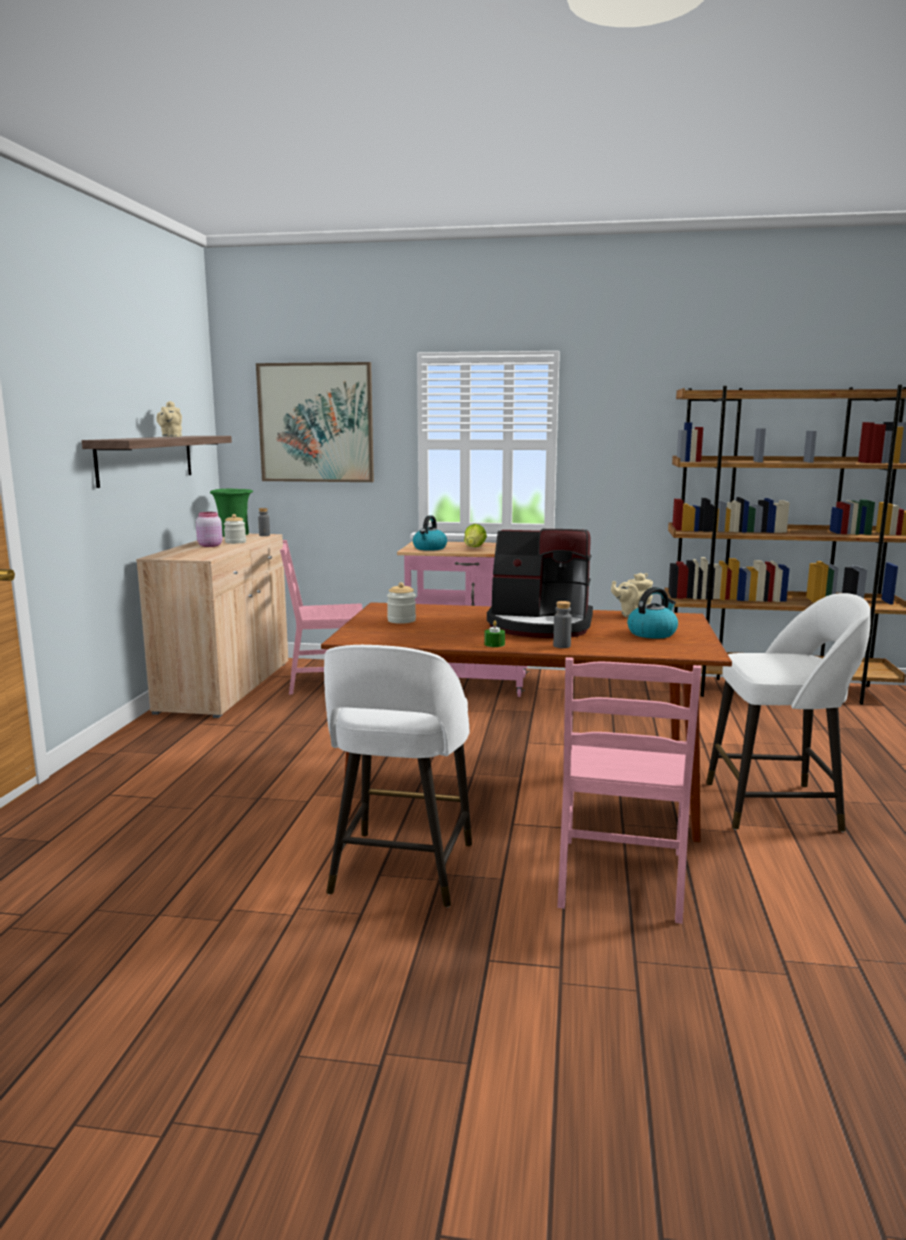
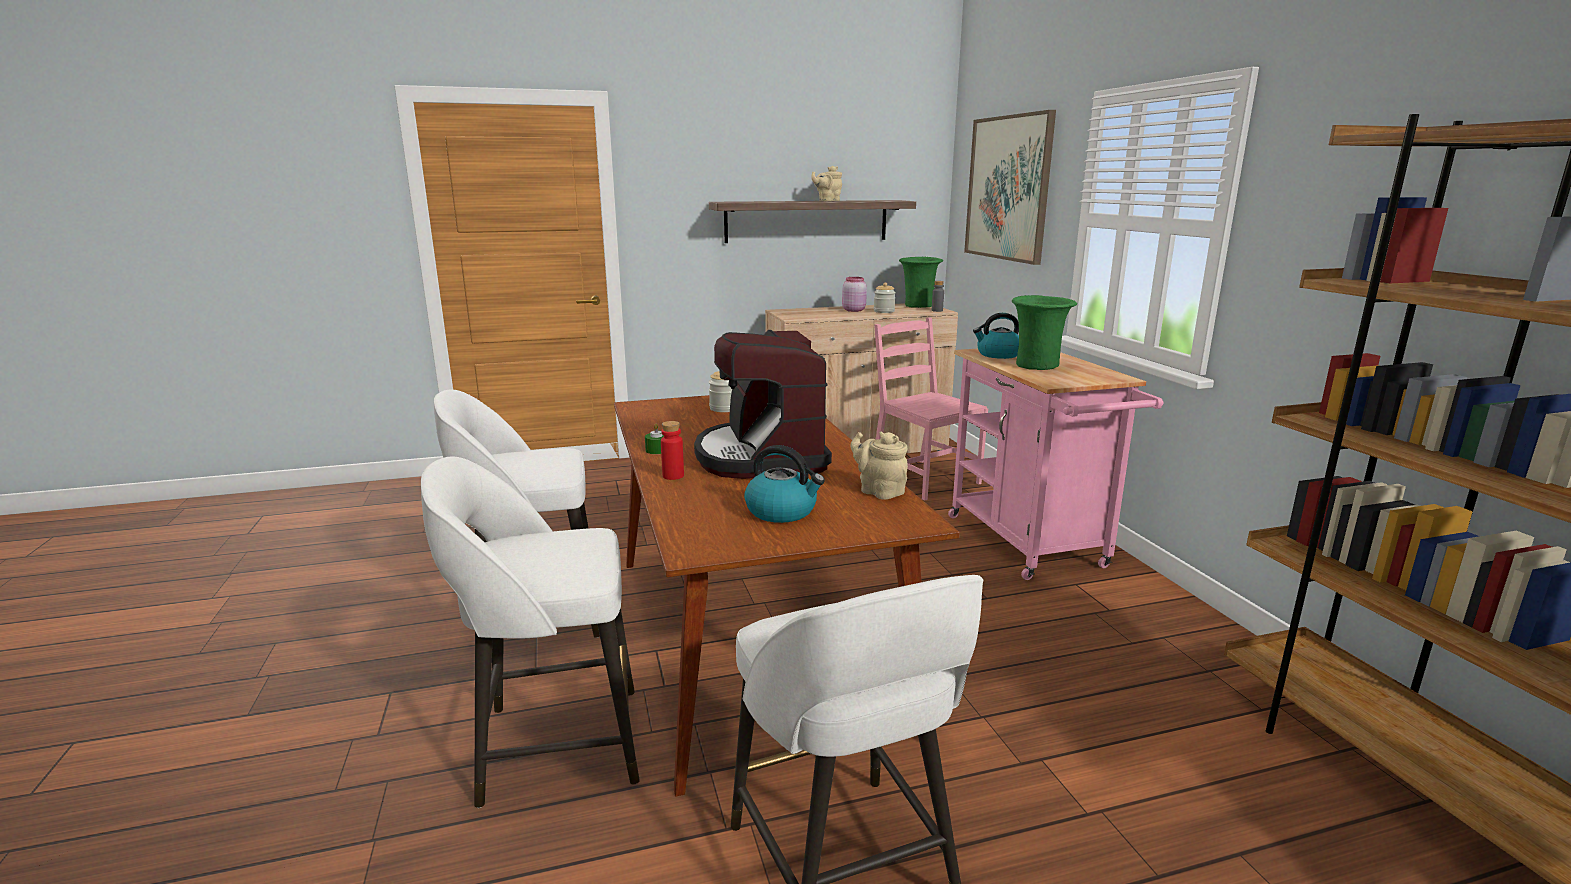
camera: 65 degrees right, 5 degrees up
lettuce [464,524,487,547] -> green vase [1012,295,1077,370]
grey bottle [553,601,572,648] -> red bottle [661,421,684,480]
pink chair [557,657,702,924] -> white stool [421,456,640,808]

